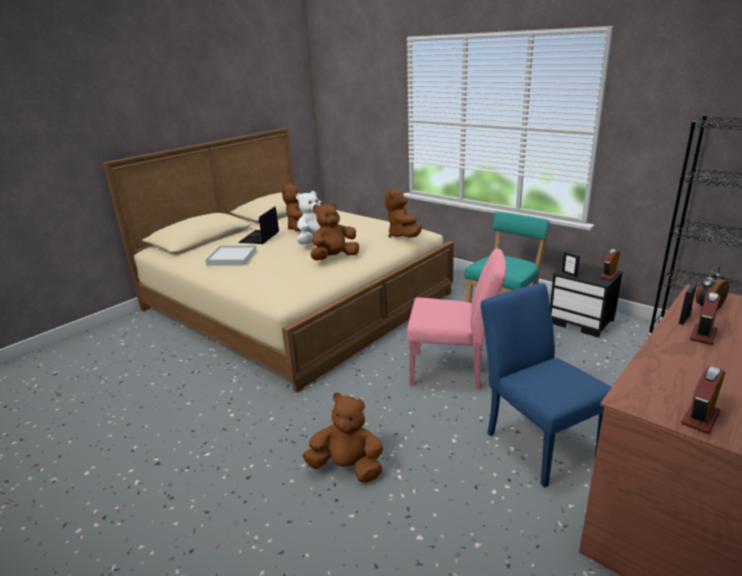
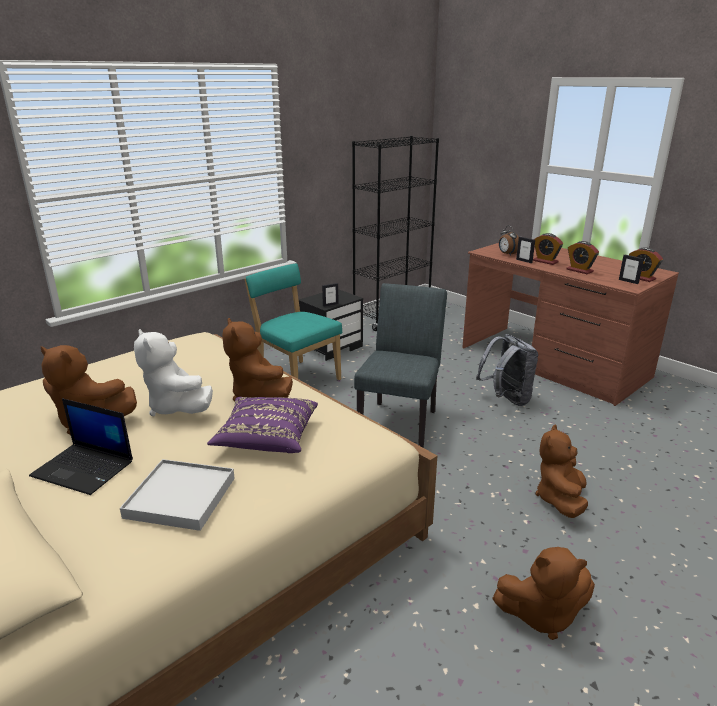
camera: 85 degrees left, 0 degrees up
brown plush toy [385,187,422,238] -> brown plush toy moved to [492,547,595,640]
pink chair [407,249,506,390] -> grey chair [354,283,447,448]
blue chair [481,283,612,488] -> grey backpack [476,334,538,406]
alarm clock [600,249,620,280] -> alarm clock moved to [566,241,599,274]
none -> purple pillow [207,397,318,453]
none -> picture frame [619,255,644,284]

